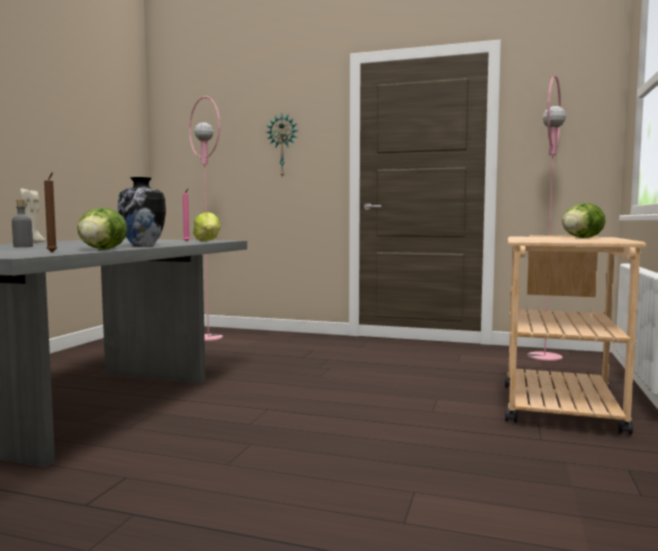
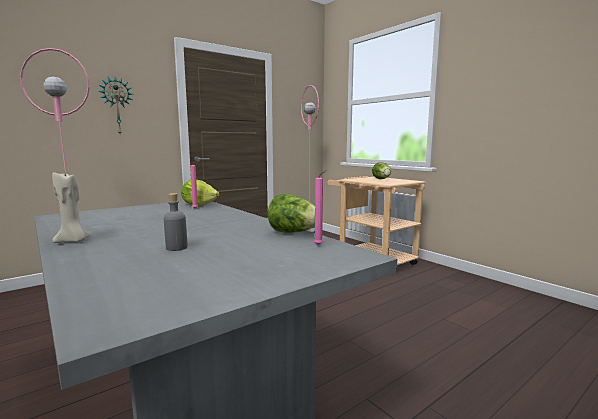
camera: 55 degrees left, 5 degrees up
brown candle [44,172,57,252] -> pink candle [314,170,327,245]
vase [118,177,166,246] -> none

